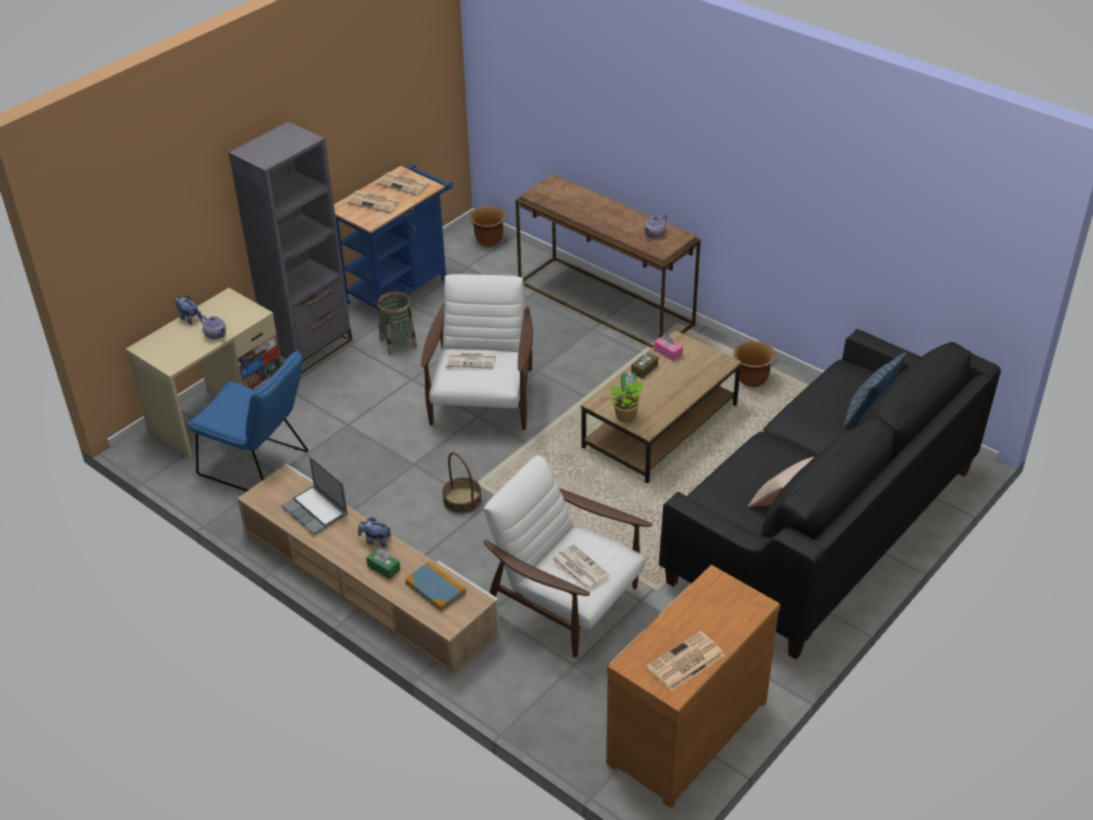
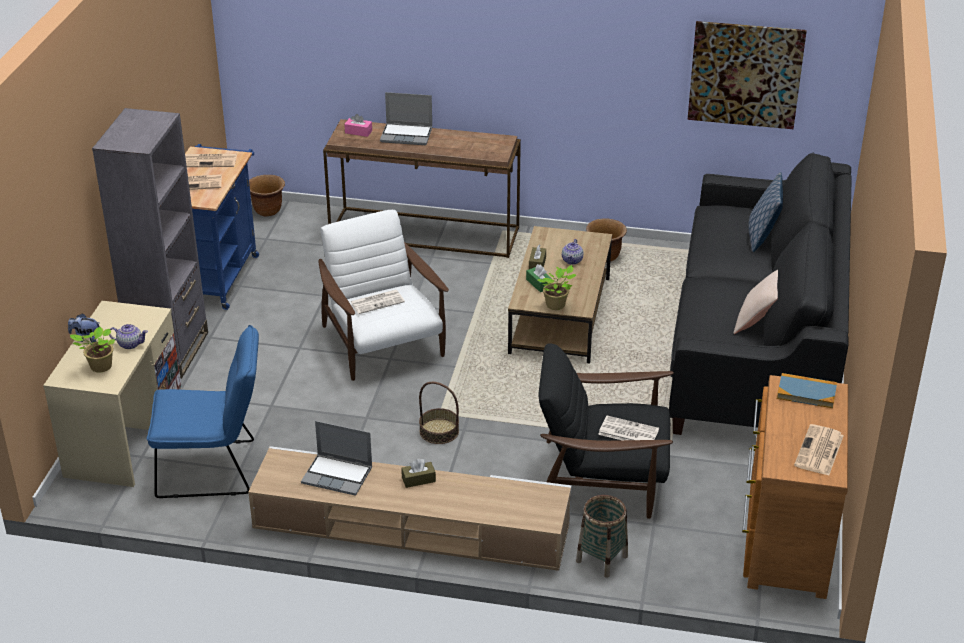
camera: 30 degrees left, 5 degrees down
plush toy [358,517,391,547] -> brown tissue box [401,459,436,488]
green tissue box [366,548,400,579] -> none
basket [377,291,417,355] -> basket moved to [576,495,628,578]
book [405,562,466,612] -> book moved to [777,373,837,408]
white armchair [483,455,652,658] -> black armchair [538,343,674,519]
teapot [643,214,667,238] -> teapot moved to [562,239,584,265]
pink tissue box [654,335,683,361] -> pink tissue box moved to [344,114,372,137]
none -> potted plant [70,326,115,373]
none -> laptop [380,92,432,145]
none -> picture [687,21,807,129]

